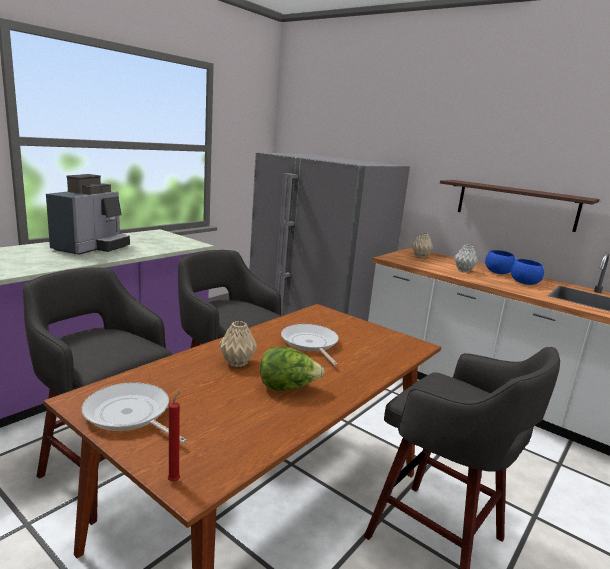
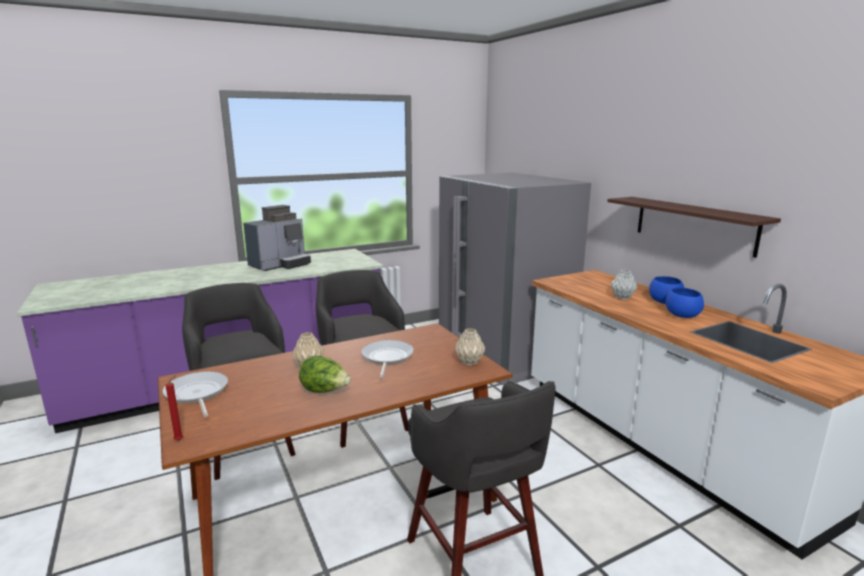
camera: 25 degrees right, 0 degrees up
beige vase [412,233,433,258] -> beige vase moved to [455,328,485,366]

